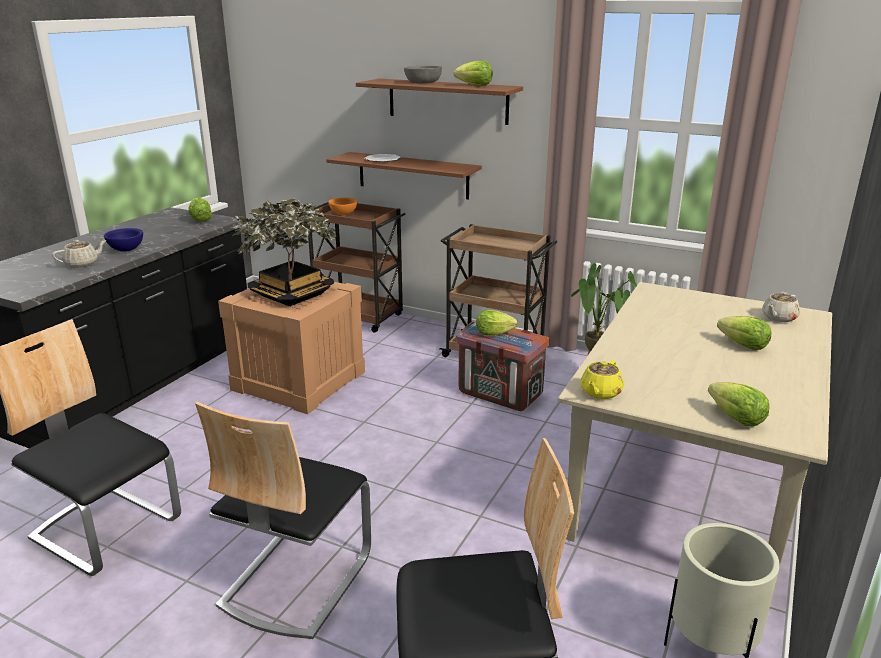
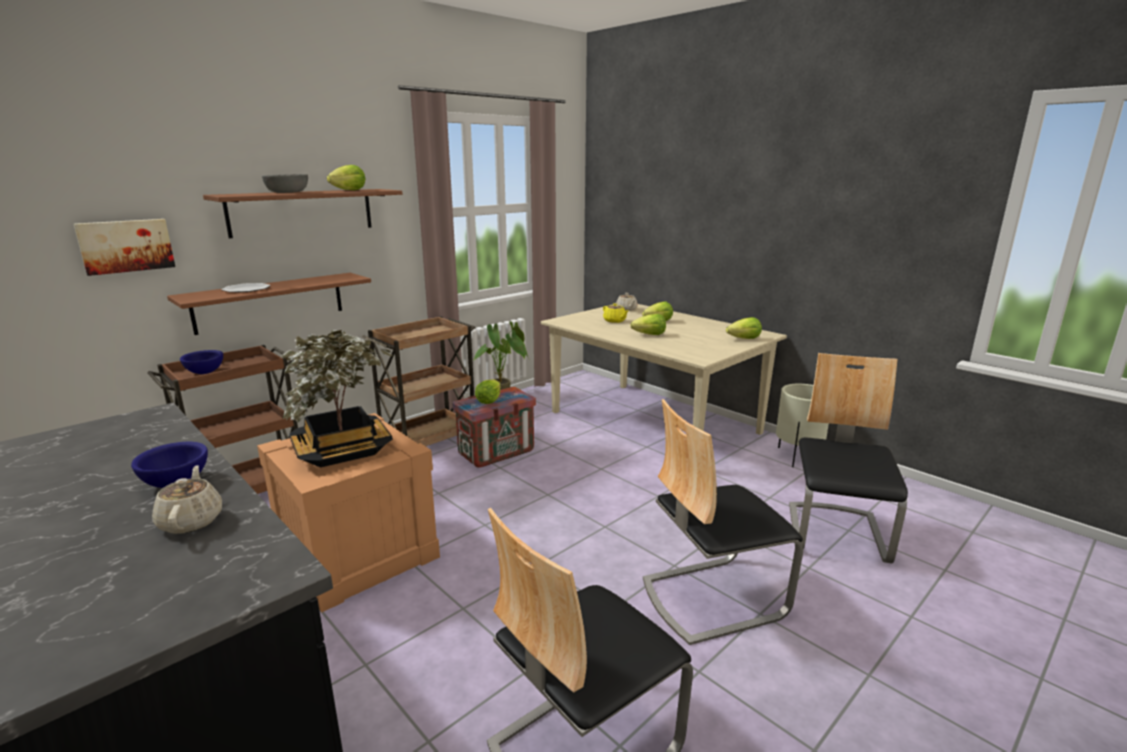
camera: 70 degrees left, 5 degrees down
lettuce [188,197,212,222] -> lettuce moved to [630,314,666,335]
chair [195,402,371,639] -> chair turned 120 degrees clockwise [643,399,803,645]
orange bowl [328,197,357,215] -> blue bowl [180,350,223,374]
yellow teapot [580,361,624,399] -> yellow teapot moved to [603,303,628,323]
none -> picture [74,219,175,276]

